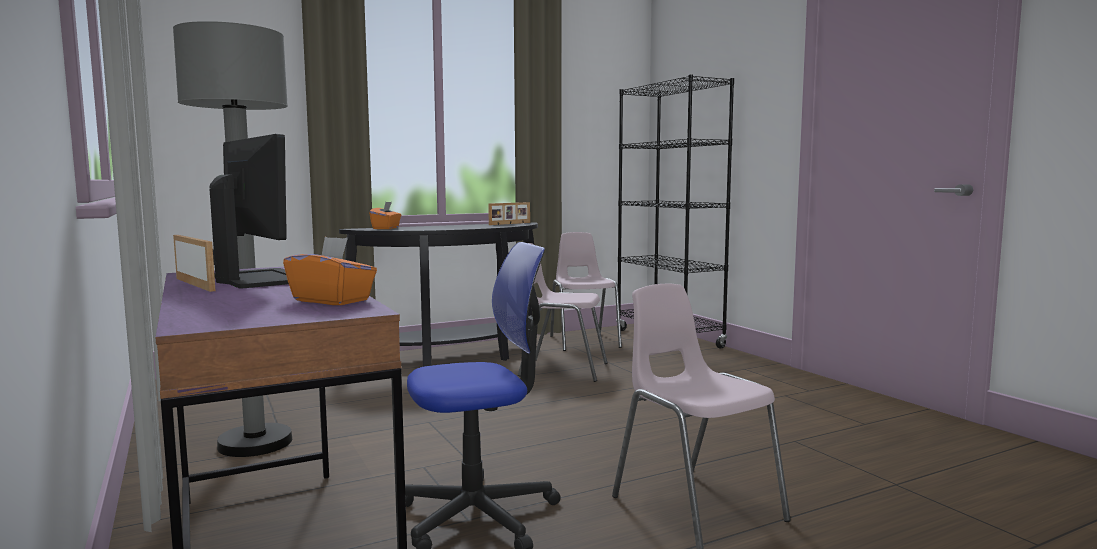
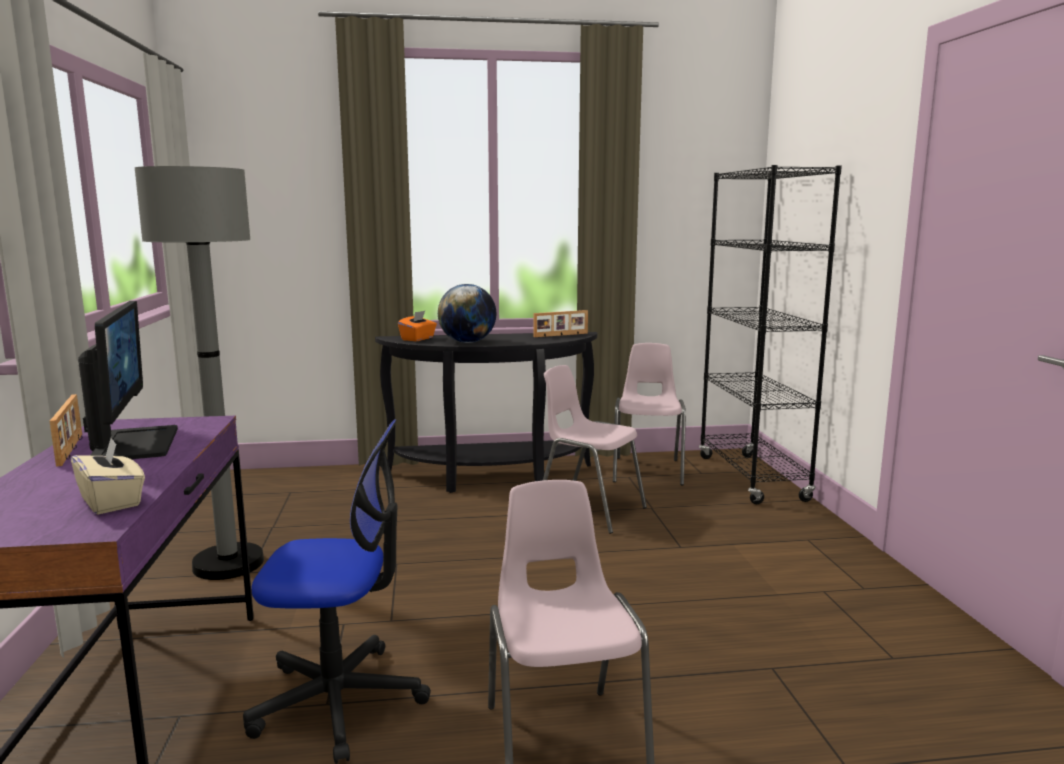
camera: 20 degrees right, 5 degrees up
orange tissue box [283,237,377,305] -> beige tissue box [71,438,145,515]
none -> globe [438,284,497,343]

